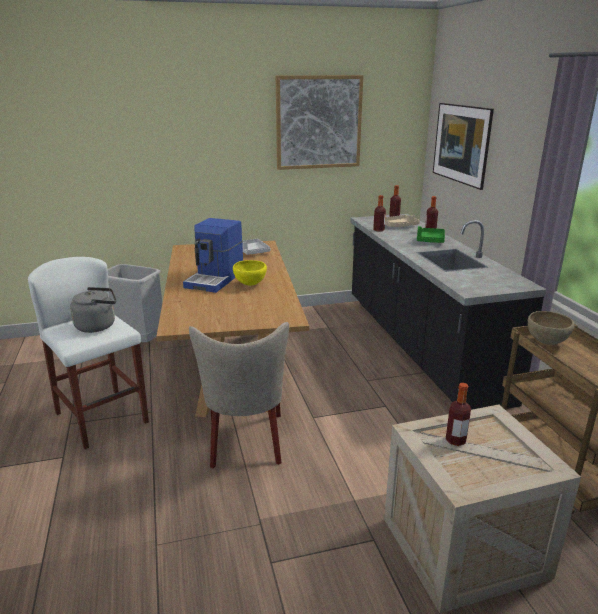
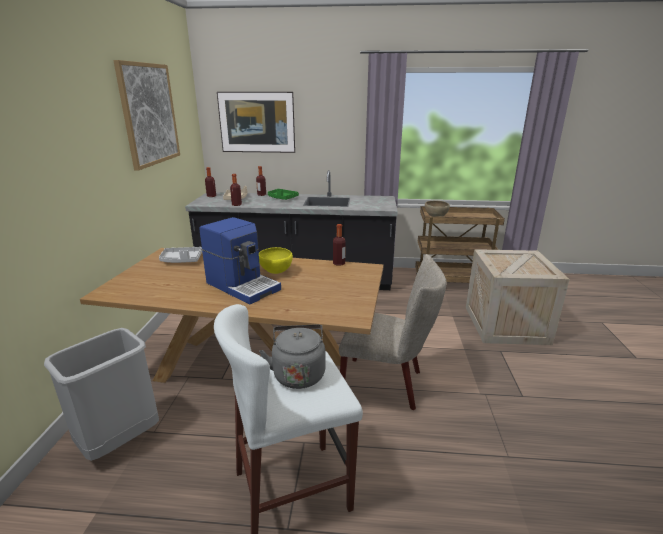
camera: 70 degrees left, 0 degrees up
bottle [446,383,471,446] -> bottle moved to [333,224,346,266]

